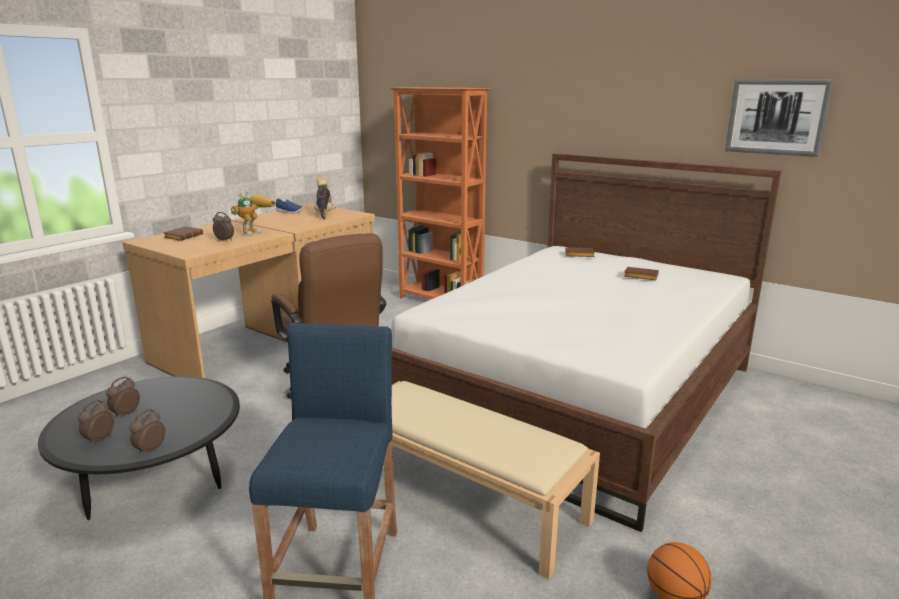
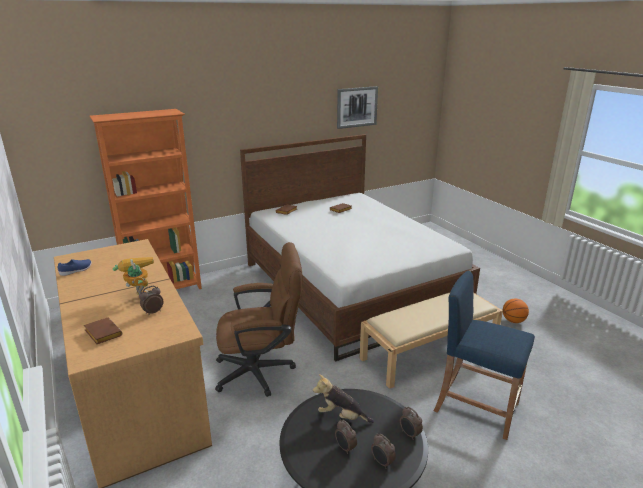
camera: 65 degrees left, 5 degrees up
plush toy [314,176,336,220] -> plush toy moved to [313,374,374,423]

